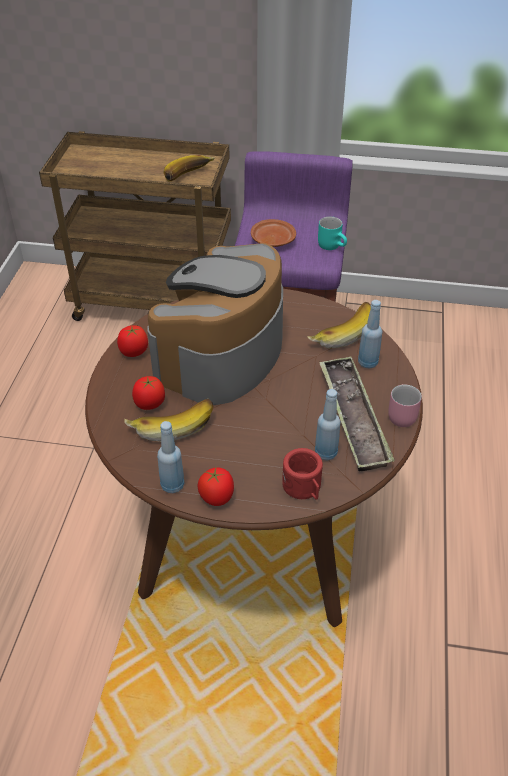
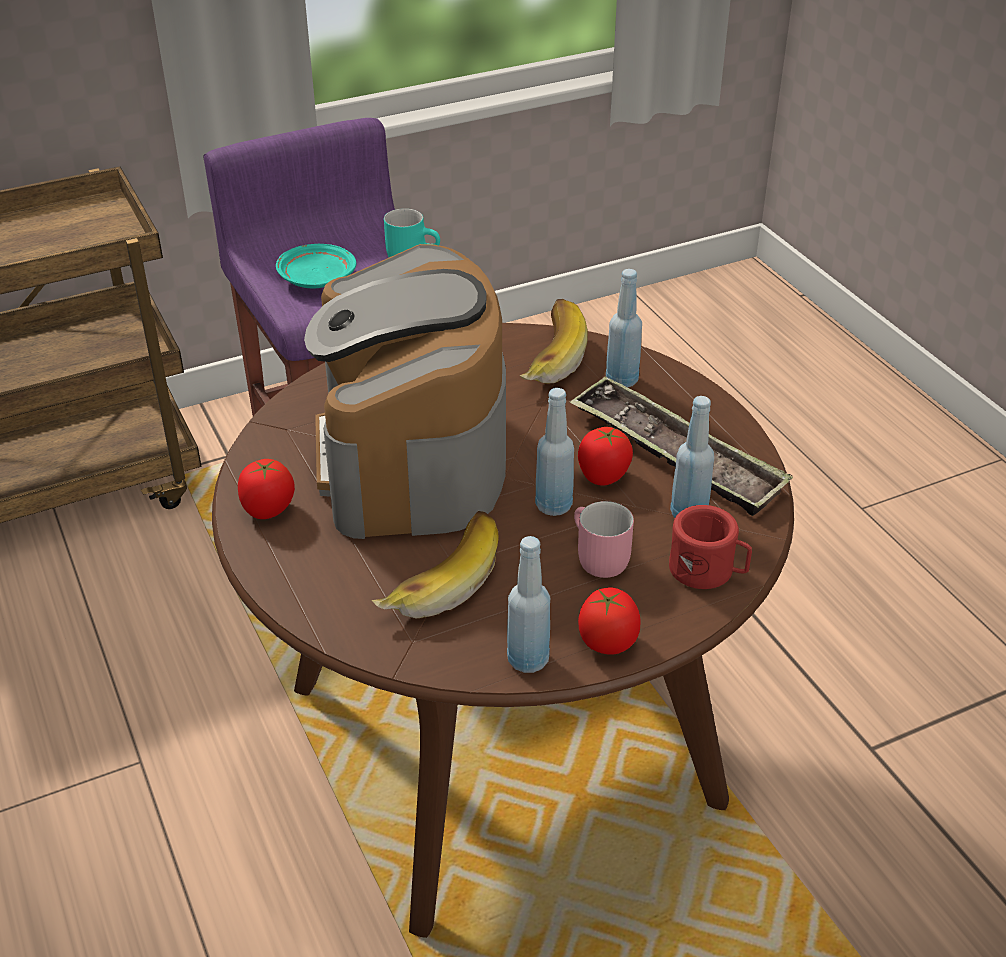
camera: 35 degrees left, 5 degrees down
tomato [132,376,165,410] -> tomato moved to [578,427,633,486]
banana [163,155,215,181] -> none
brown plate [251,219,296,247] -> turquoise plate [276,244,356,288]
pink mug [388,384,422,427] -> pink mug moved to [574,501,634,578]
none -> blue bottle [535,388,574,516]

